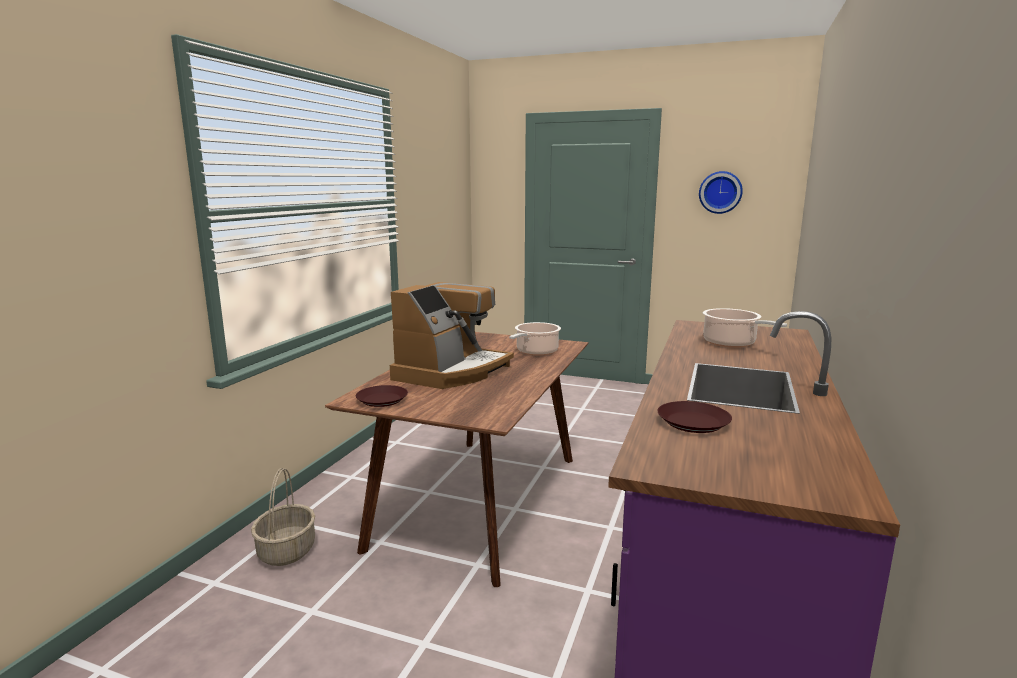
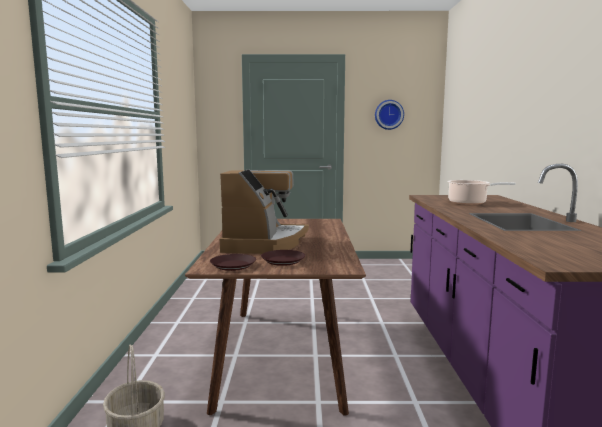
camera: 20 degrees left, 5 degrees down
cooking pot [509,322,561,356] -> none
brown plate [658,401,732,433] -> brown plate moved to [261,250,305,266]

